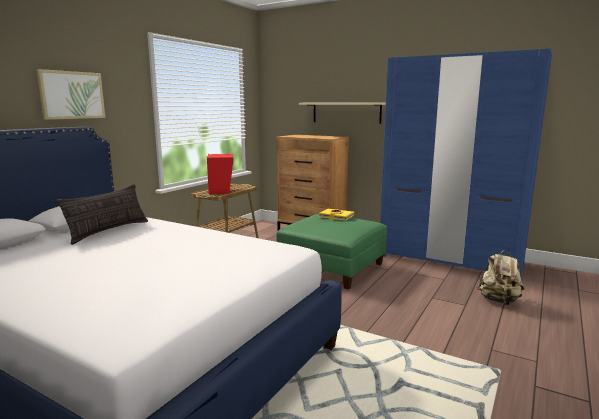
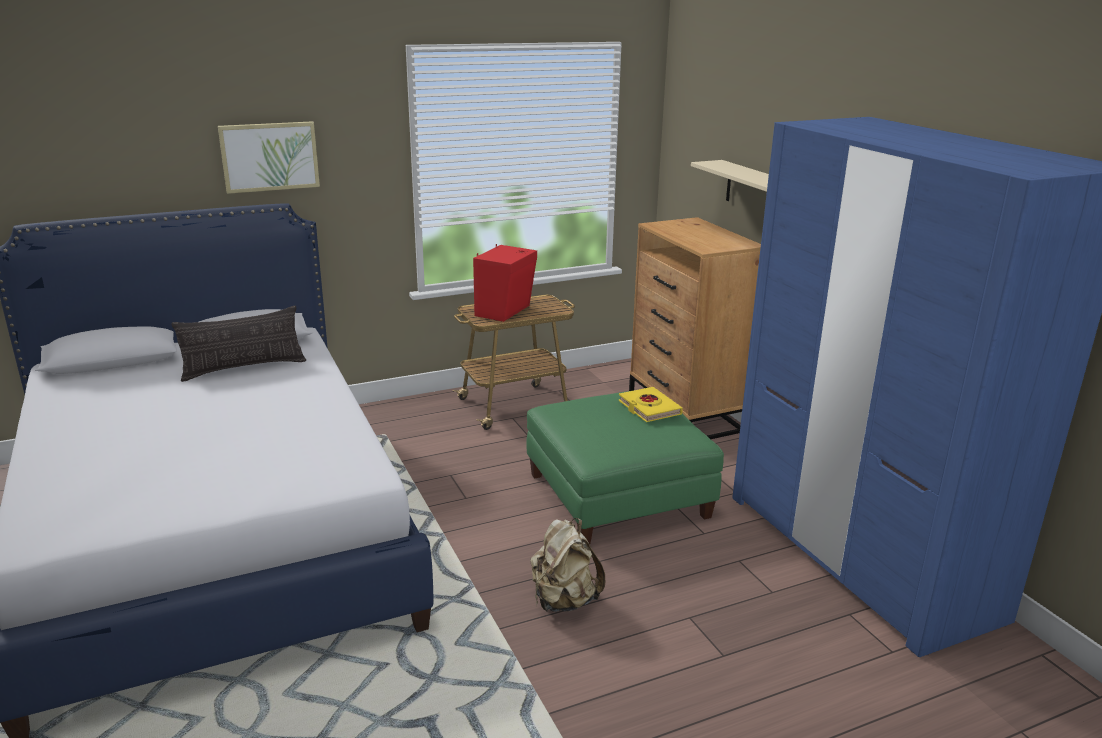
camera: 35 degrees right, 10 degrees up
beige backpack [477,249,524,305] -> beige backpack moved to [530,518,605,612]

